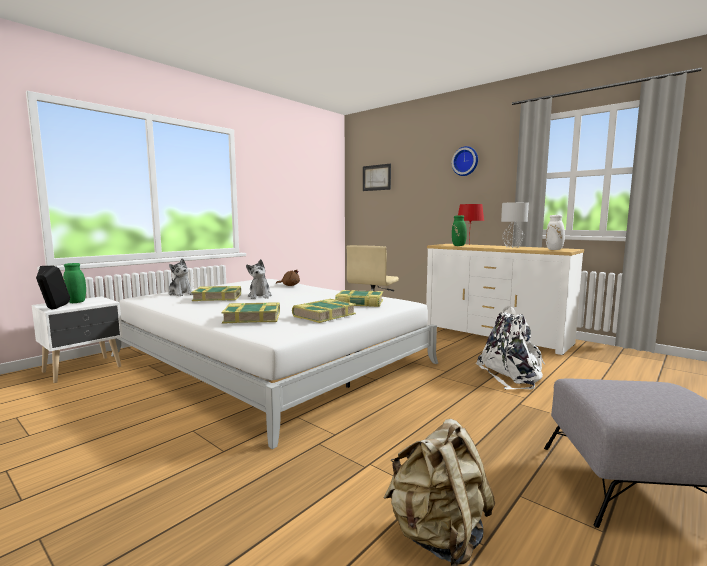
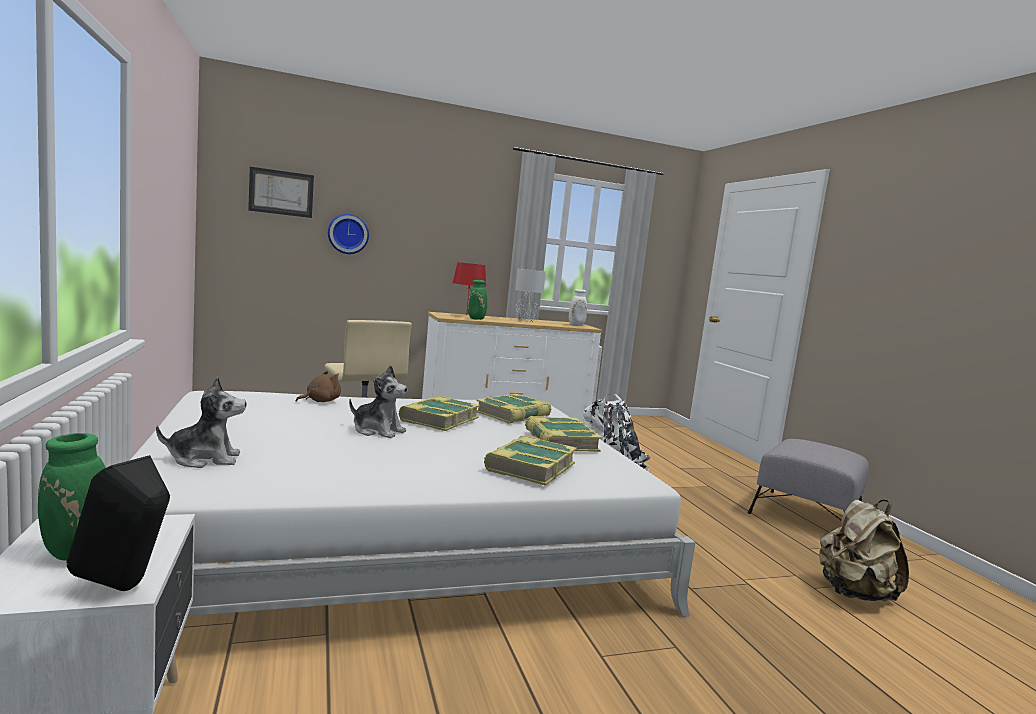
camera: 60 degrees left, 0 degrees up
book [191,286,241,301] -> book moved to [399,396,480,431]
wall clock [452,146,478,176] -> wall clock moved to [328,214,369,254]

